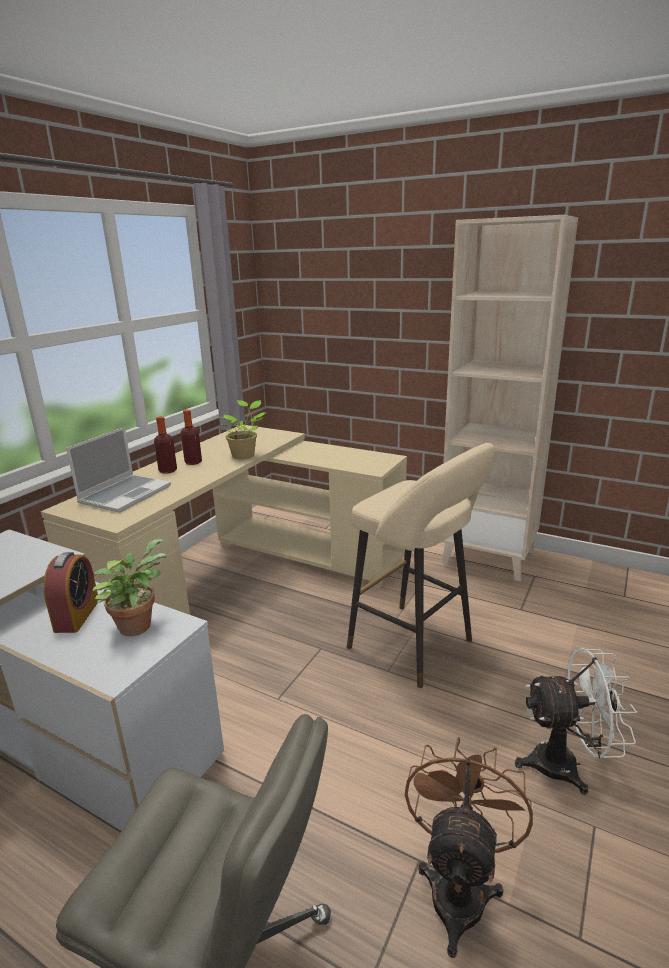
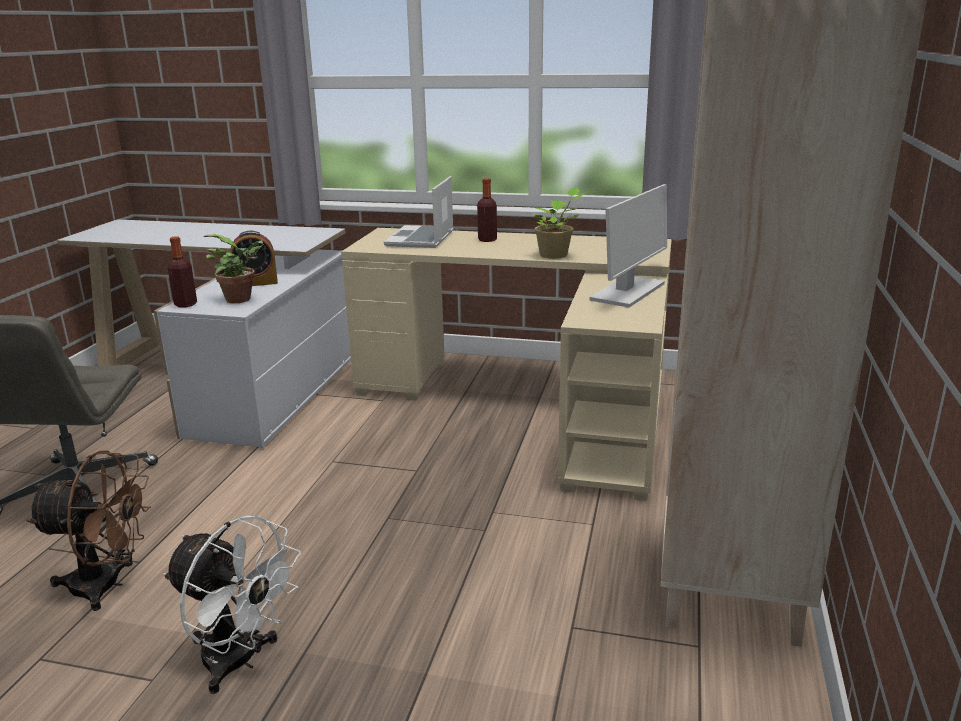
camera: 75 degrees right, 0 degrees up
laptop [66,427,171,513] -> laptop turned 90 degrees clockwise [384,176,454,248]
bottle [181,410,202,465] -> bottle moved to [168,236,197,307]
beige stool [347,443,495,688] -> none
white fan [515,648,638,795] -> white fan turned 45 degrees counterclockwise [163,516,301,694]
none -> monitor [589,184,667,308]

